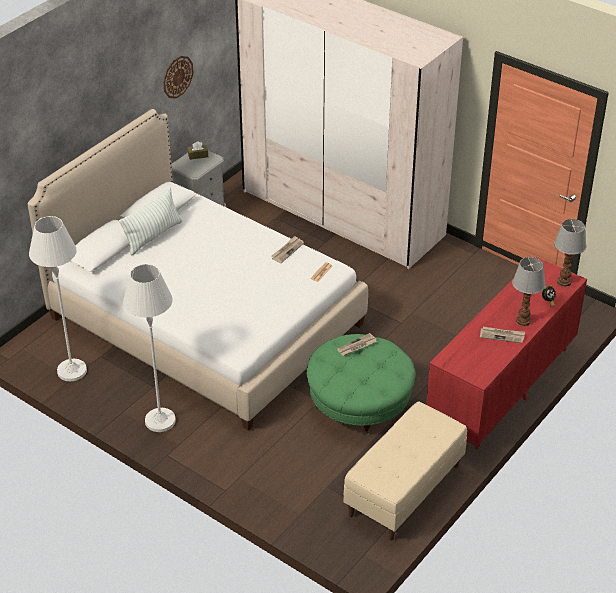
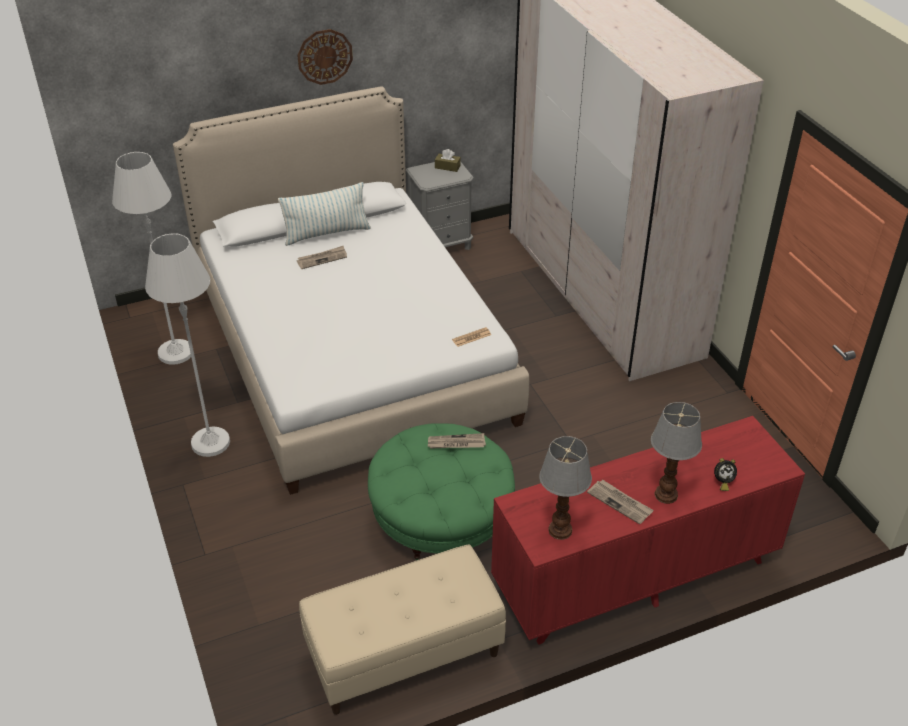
camera: 30 degrees right, 0 degrees up
wall clock [163,56,193,99] -> wall clock moved to [297,29,353,85]
newspaper [271,236,304,263] -> newspaper moved to [297,246,347,269]
table lamp [554,219,586,287] -> table lamp moved to [539,436,592,540]

